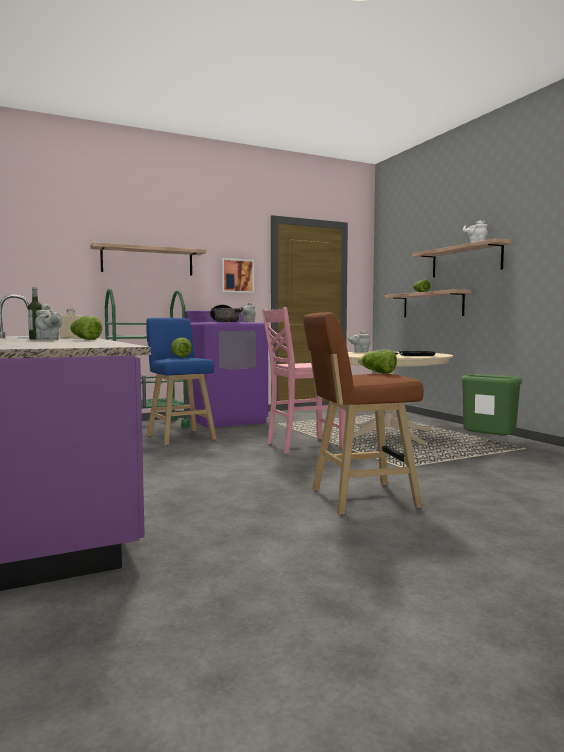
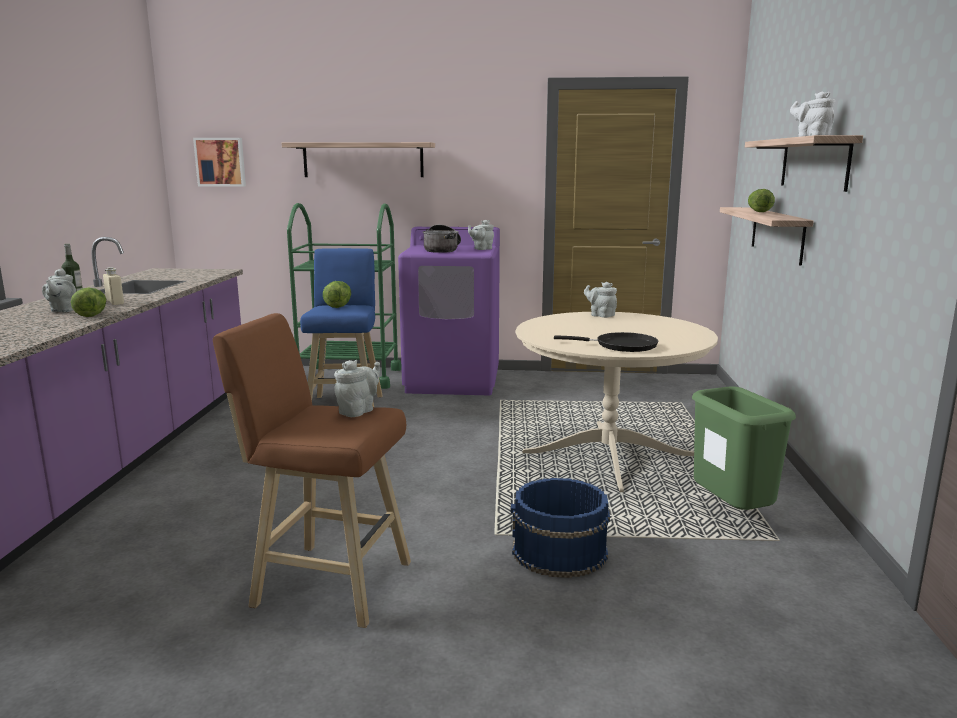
camera: 30 degrees right, 10 degrees up
picture [221,258,254,293] -> picture moved to [193,138,246,187]
pink chair [262,307,346,454] -> none
lettuce [358,349,397,374] -> grey teapot [334,360,380,417]
none -> blue bucket [511,478,610,578]

